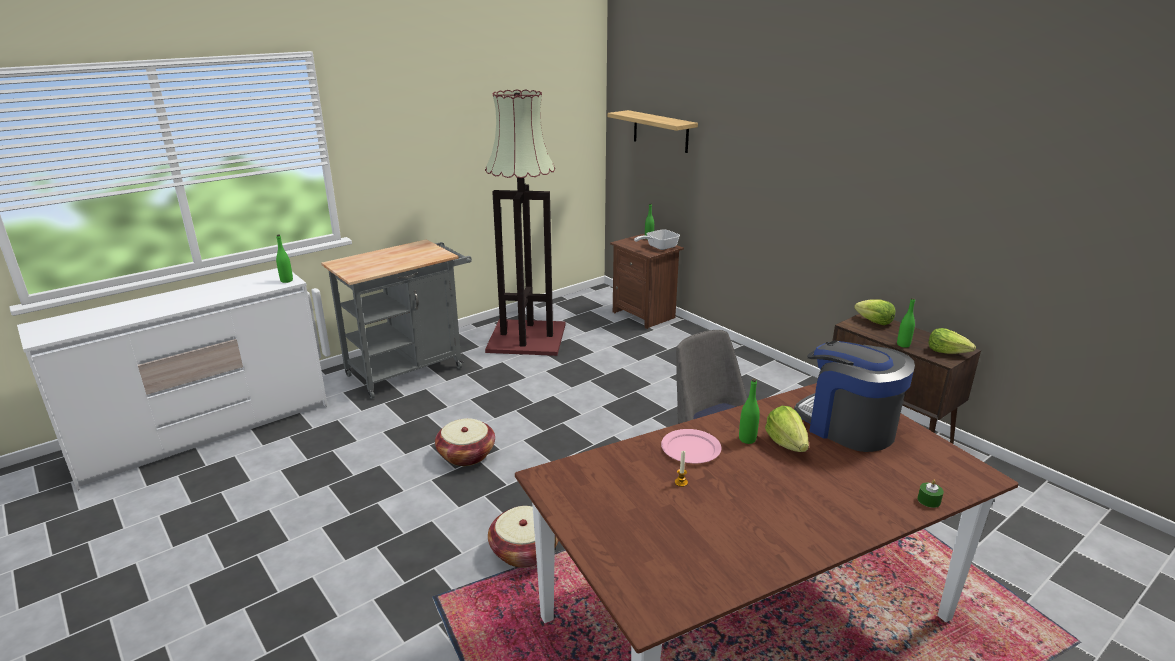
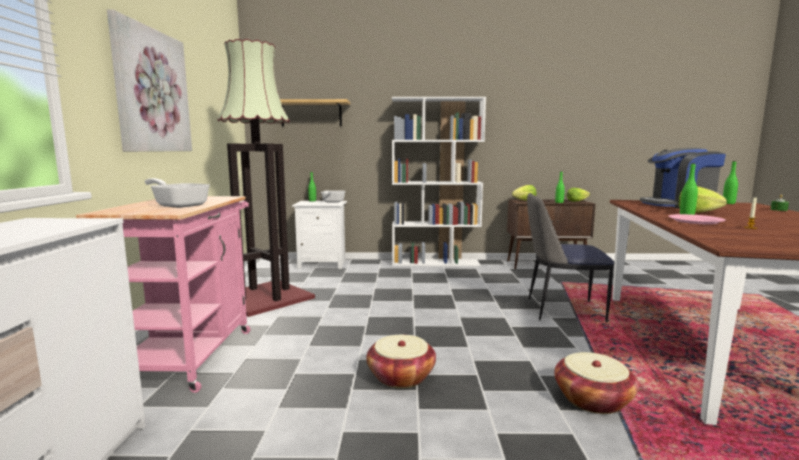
camera: 50 degrees left, 15 degrees down
green bottle [276,235,293,283] -> green bottle moved to [723,161,738,204]
grey cart [321,240,472,399] -> pink cart [76,196,251,393]
brown nightstand [610,234,684,329] -> white nightstand [292,201,347,269]
none -> picture [107,10,192,152]
none -> frying pan [145,178,210,208]
none -> white bookcase [392,97,486,266]

